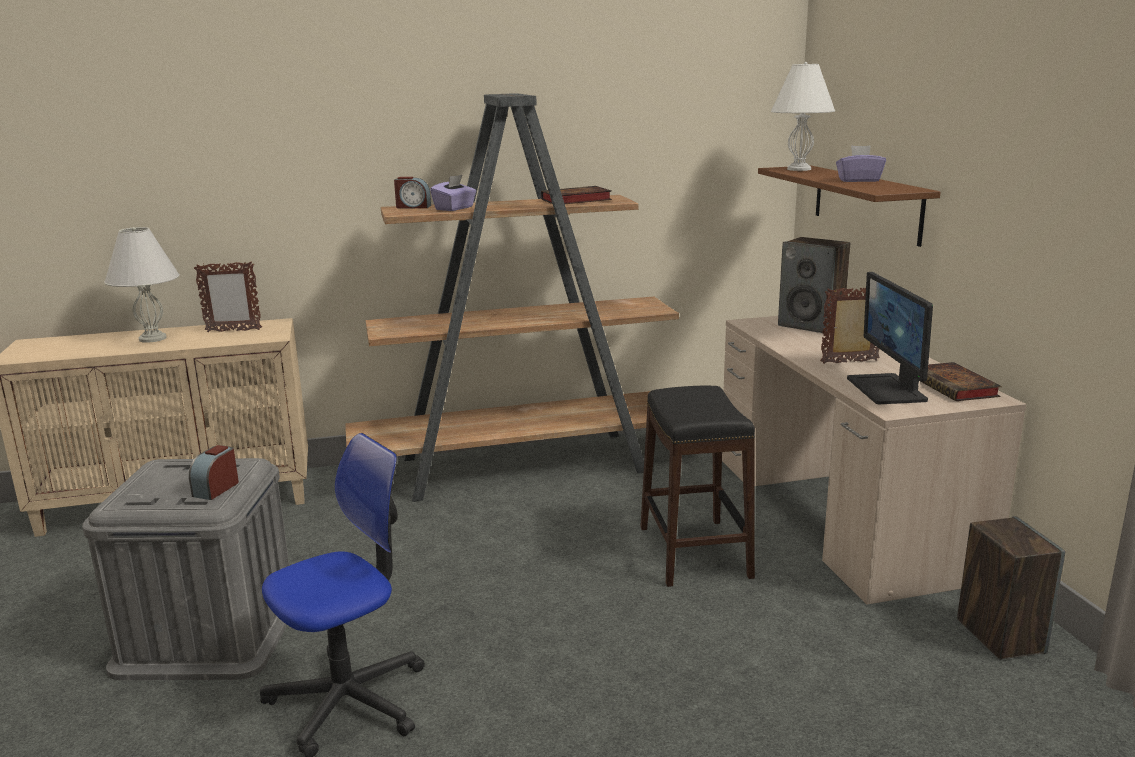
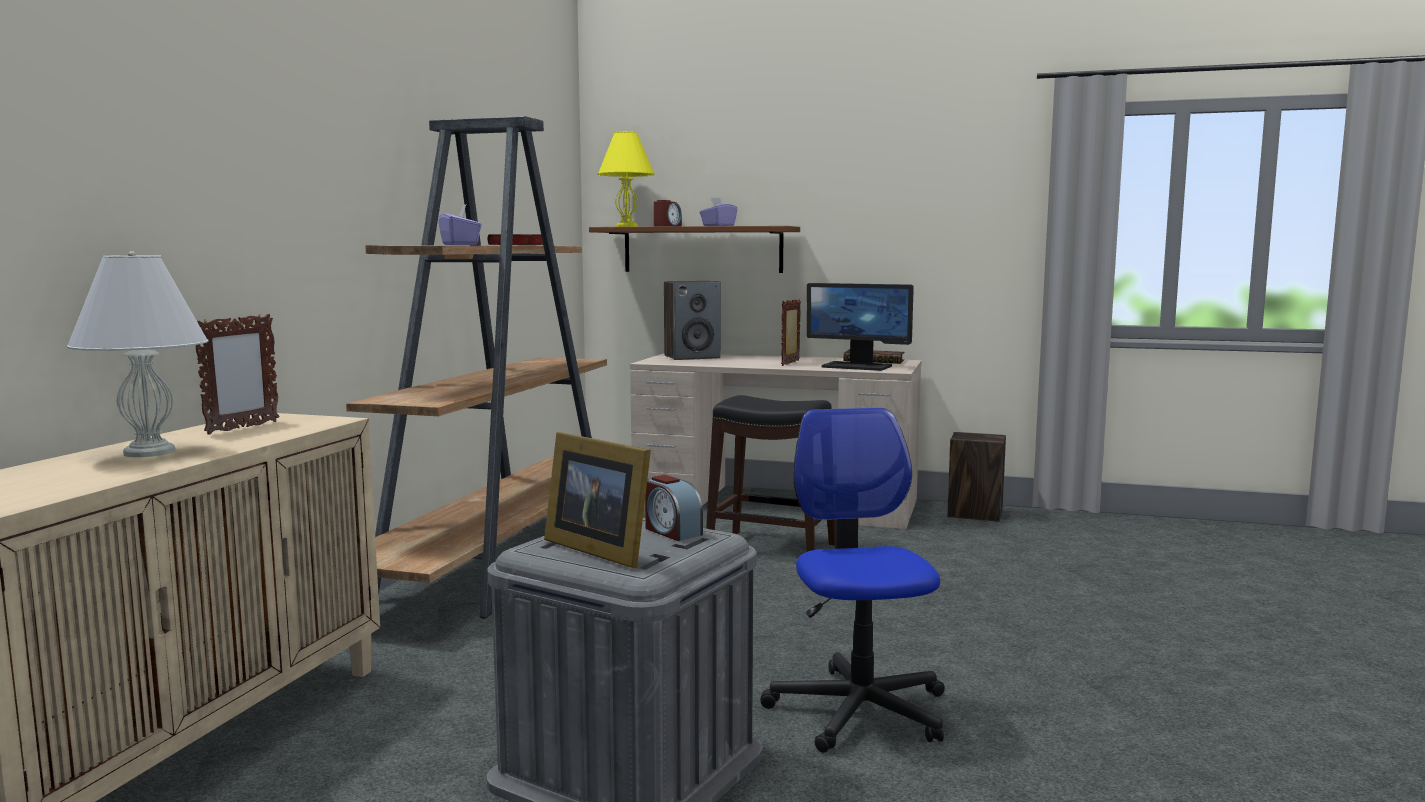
camera: 60 degrees left, 10 degrees down
alarm clock [394,177,431,208] -> alarm clock moved to [654,200,682,227]
white table lamp [771,62,835,171] -> yellow table lamp [598,131,655,227]
none -> picture frame [544,432,651,568]

